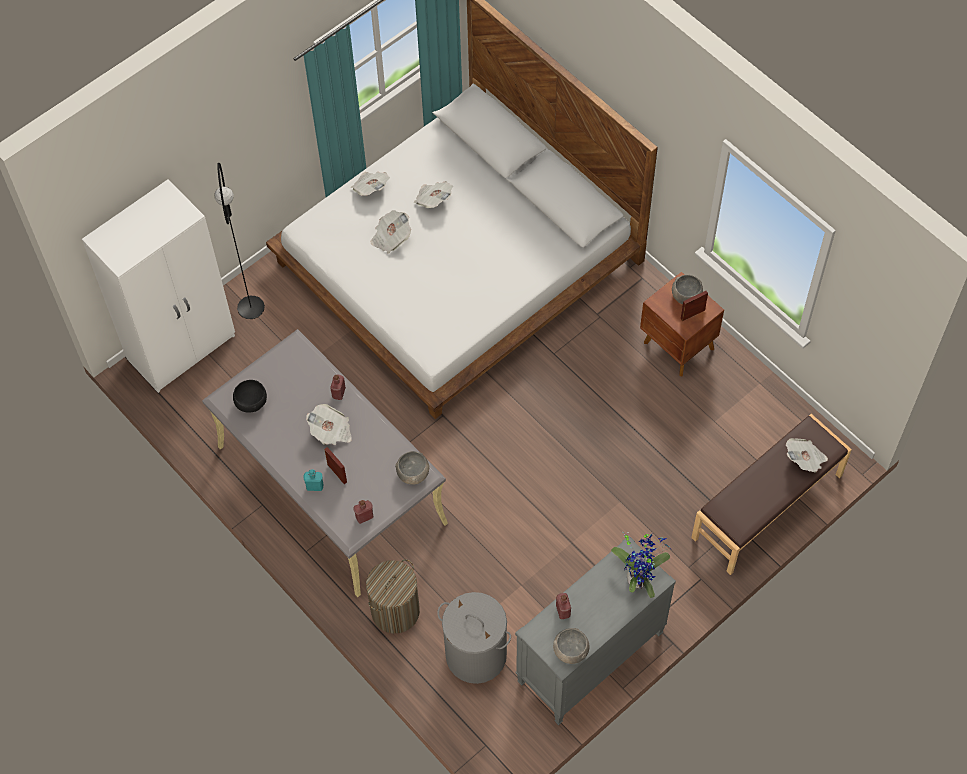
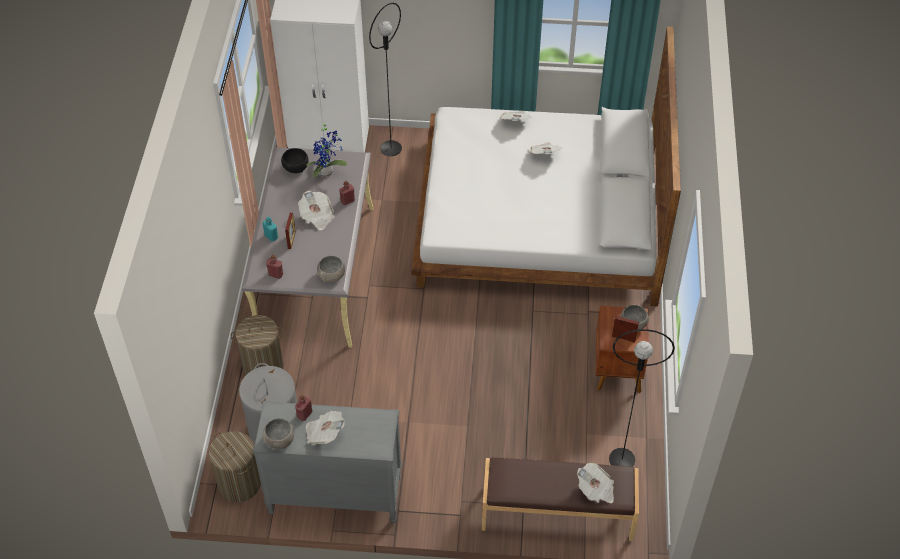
camera: 45 degrees right, 10 degrees down
newspaper [370,210,411,254] -> newspaper moved to [306,411,345,444]
potted plant [611,532,671,598] -> potted plant moved to [306,124,348,177]
none -> laundry basket [209,431,261,502]
none -> black floor lamp [609,329,675,467]

